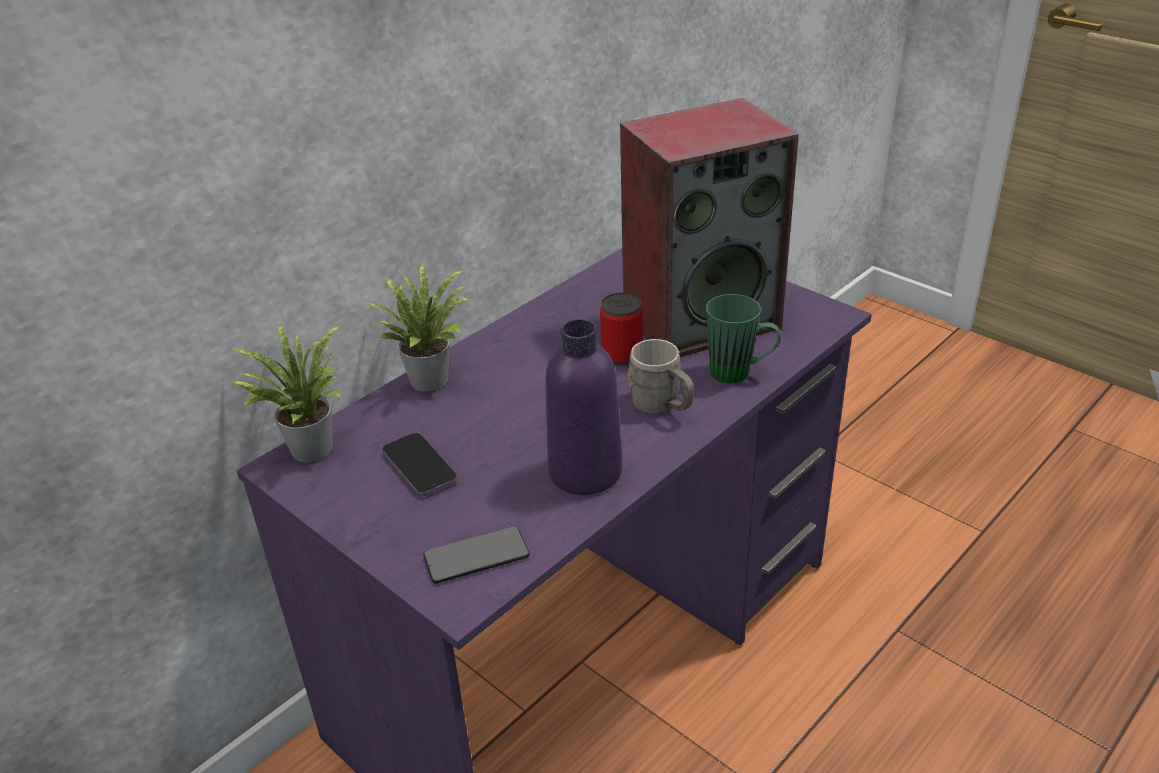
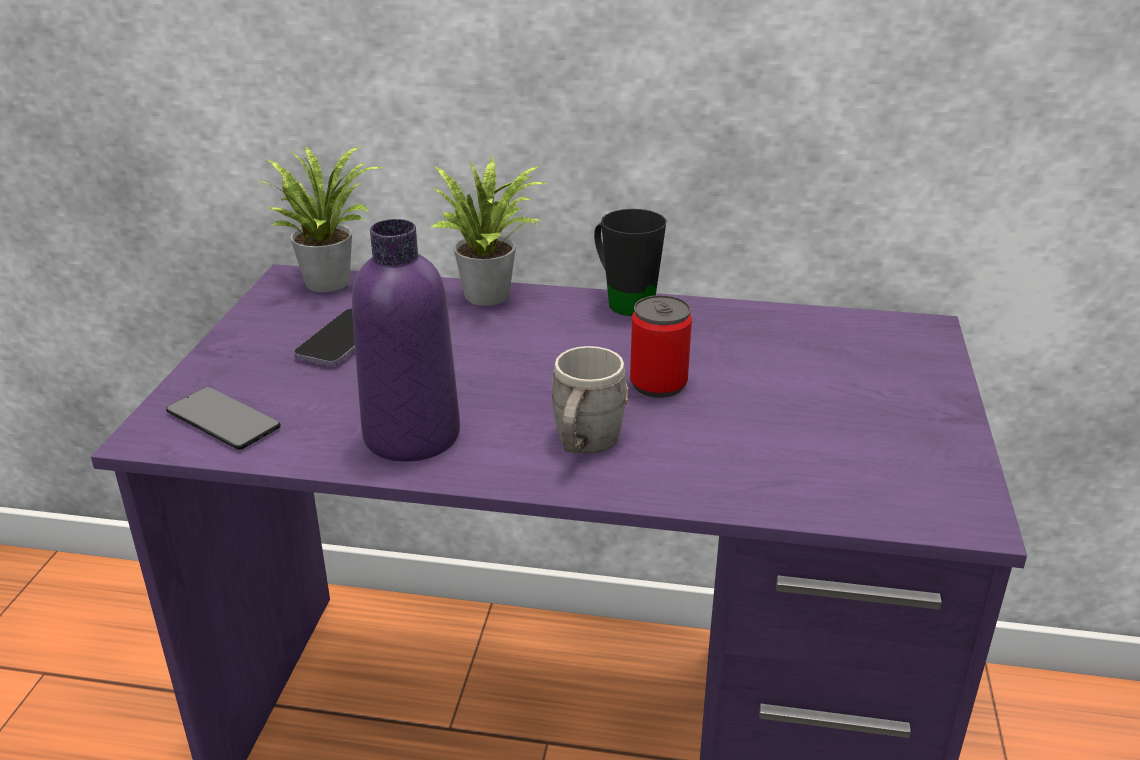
camera: 55 degrees right, 5 degrees down
speaker [620,98,799,357] -> none
green mug [706,294,781,383] -> none
none -> black mug [594,209,667,316]

